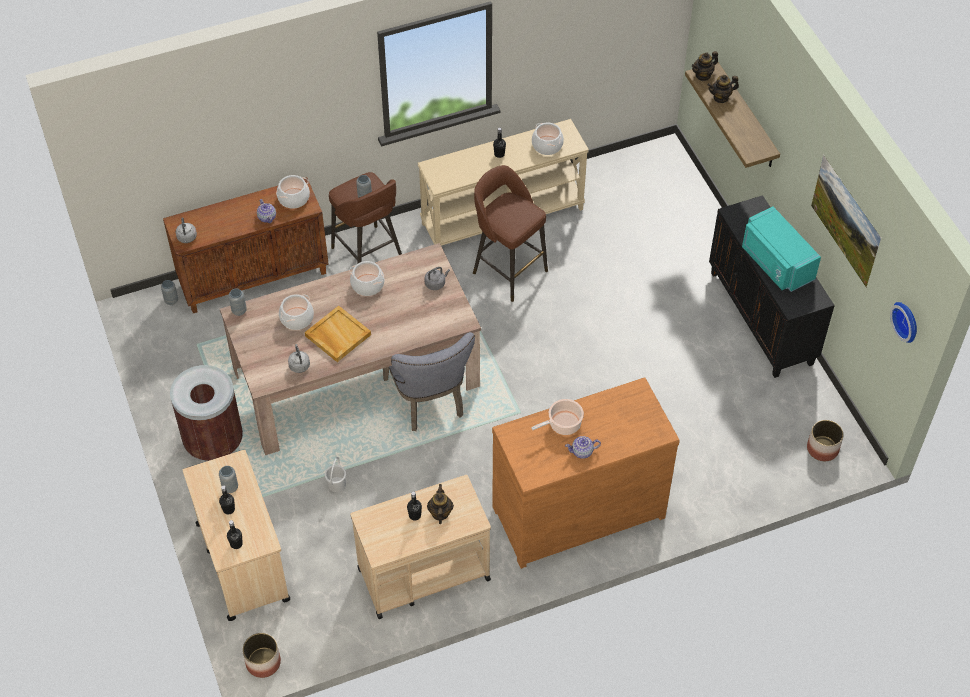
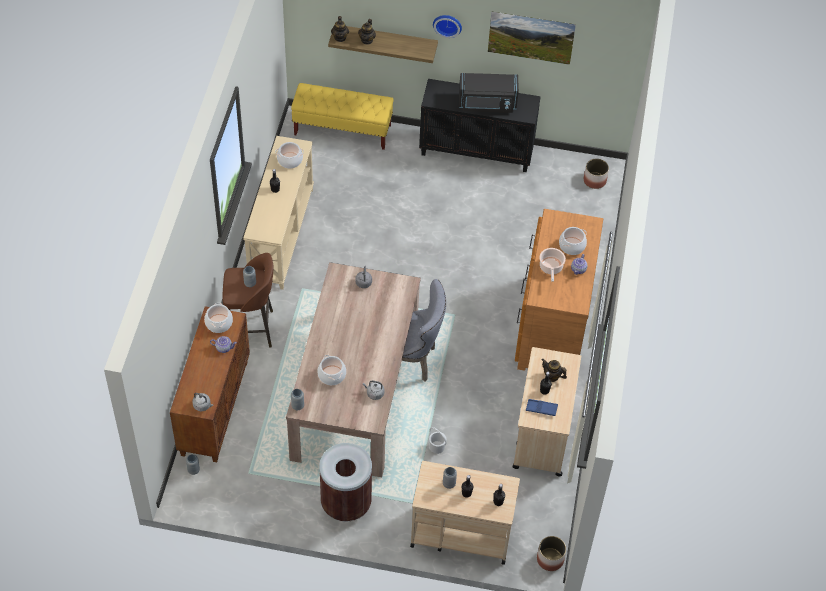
camera: 60 degrees left, 0 degrees up
beige tray [305,306,371,362] -> none
cooking pot [349,261,385,296] -> cooking pot moved to [559,227,587,255]
brown stool [473,165,548,302] -> none
turquoise microwave [742,206,821,292] -> black microwave [459,73,519,113]
wall clock [890,302,917,343] -> wall clock moved to [433,15,462,38]
none -> yellow bench [291,83,393,150]
none -> blue tray [526,399,558,416]

